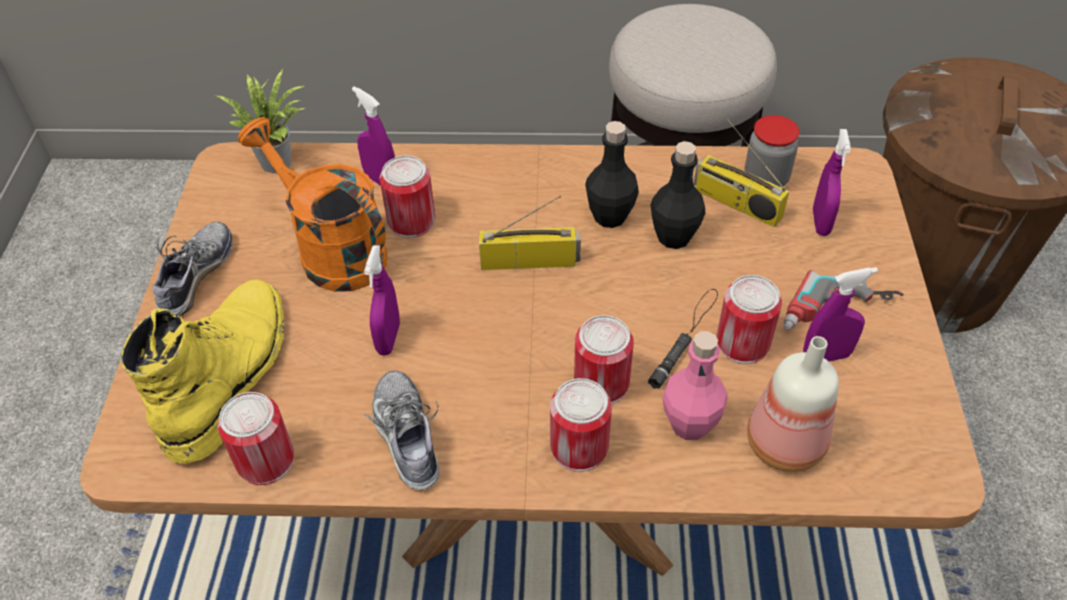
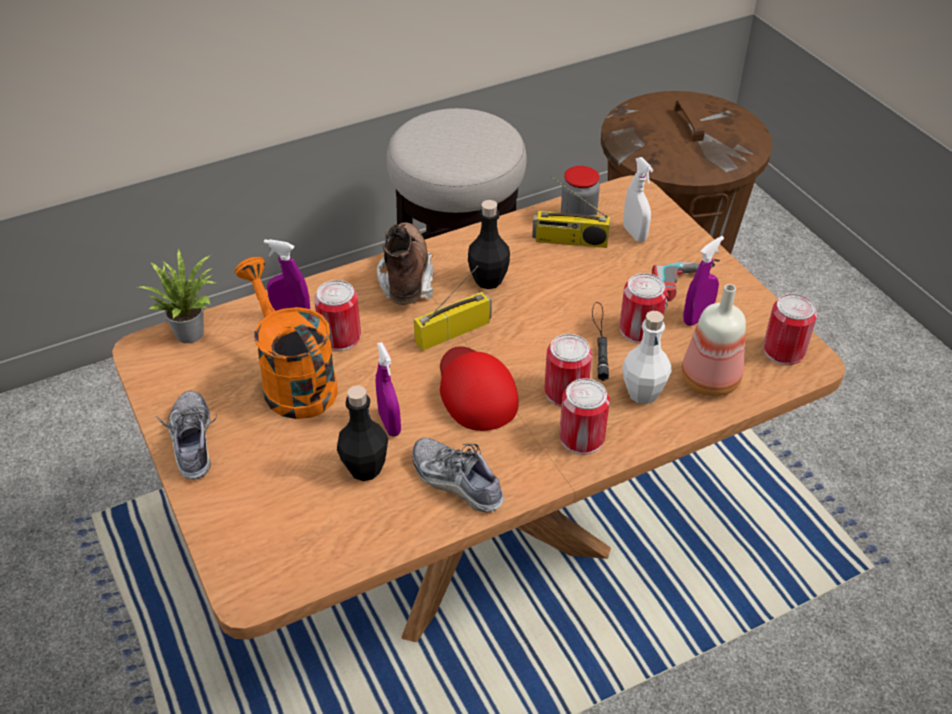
camera: 30 degrees left, 5 degrees down
yellow boot [121,280,284,464] -> none
can [217,392,294,485] -> can moved to [763,294,817,365]
orange watering can [238,117,387,292] -> orange watering can turned 45 degrees clockwise [234,257,338,419]
black bottle [650,141,705,249] -> black bottle moved to [337,385,388,481]
pink bottle [662,331,727,440] -> white bottle [622,311,671,404]
purple spray bottle [813,129,851,236] -> white spray bottle [623,157,653,242]
none -> brown boot [377,222,433,305]
none -> red cap [440,346,519,431]

